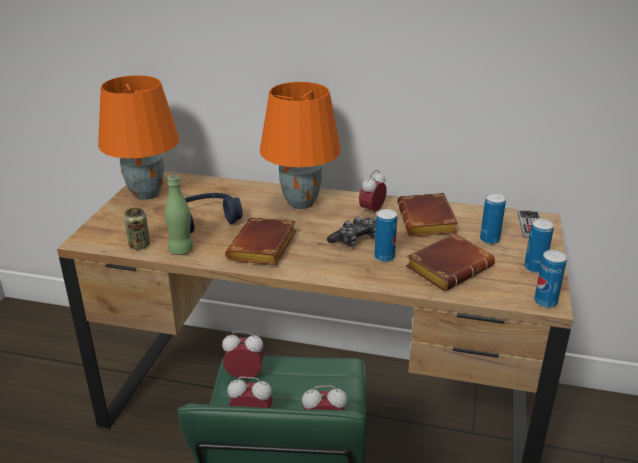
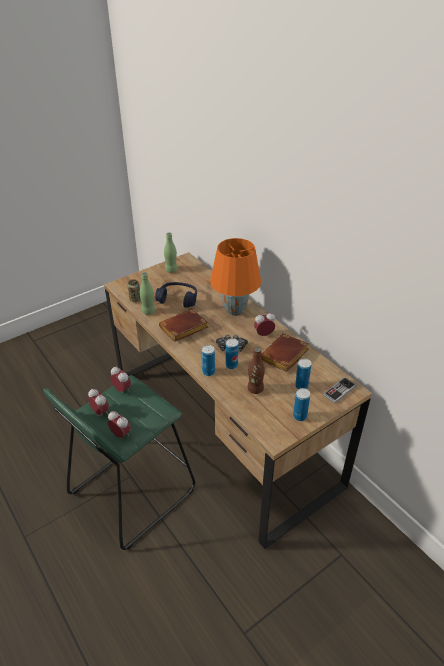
camera: 40 degrees right, 10 degrees up
orange table lamp [98,75,179,200] -> green bottle [164,232,177,273]
brown book [406,233,495,291] -> brown bottle [248,347,265,394]
can [534,250,567,308] -> can moved to [202,345,215,376]

